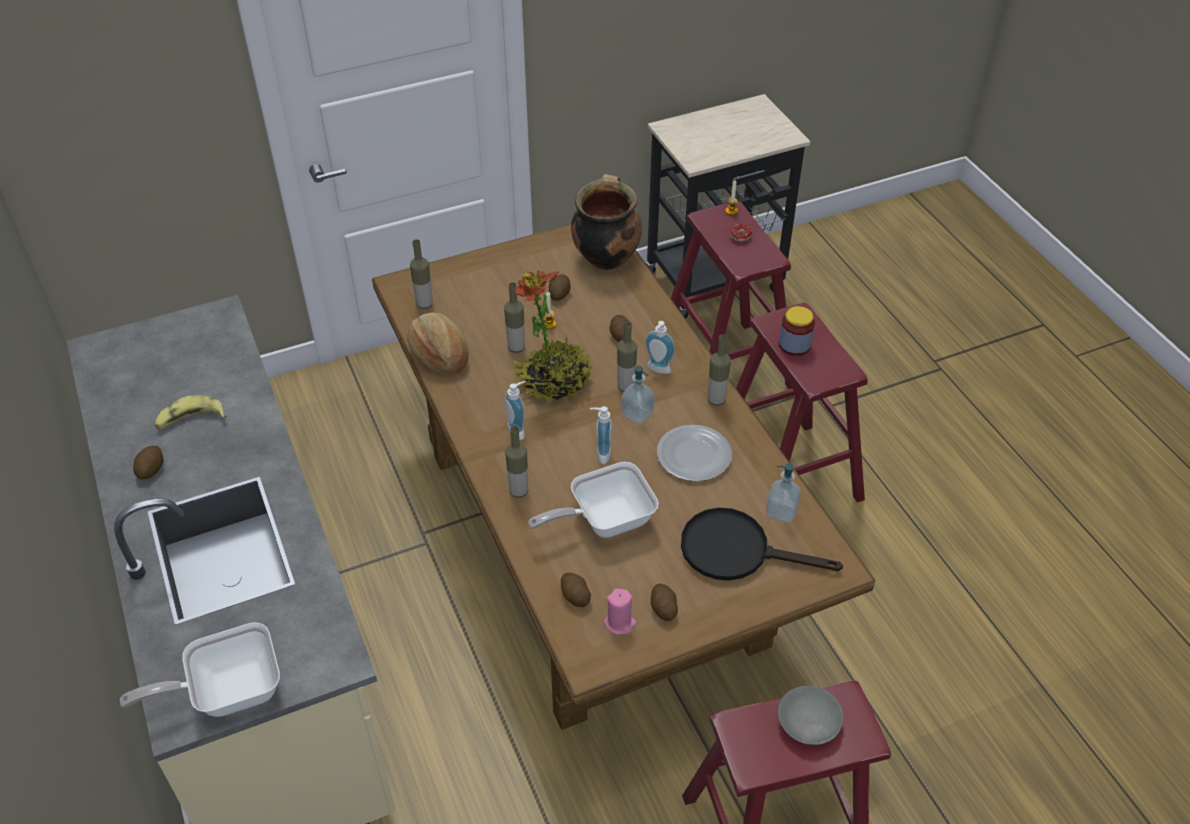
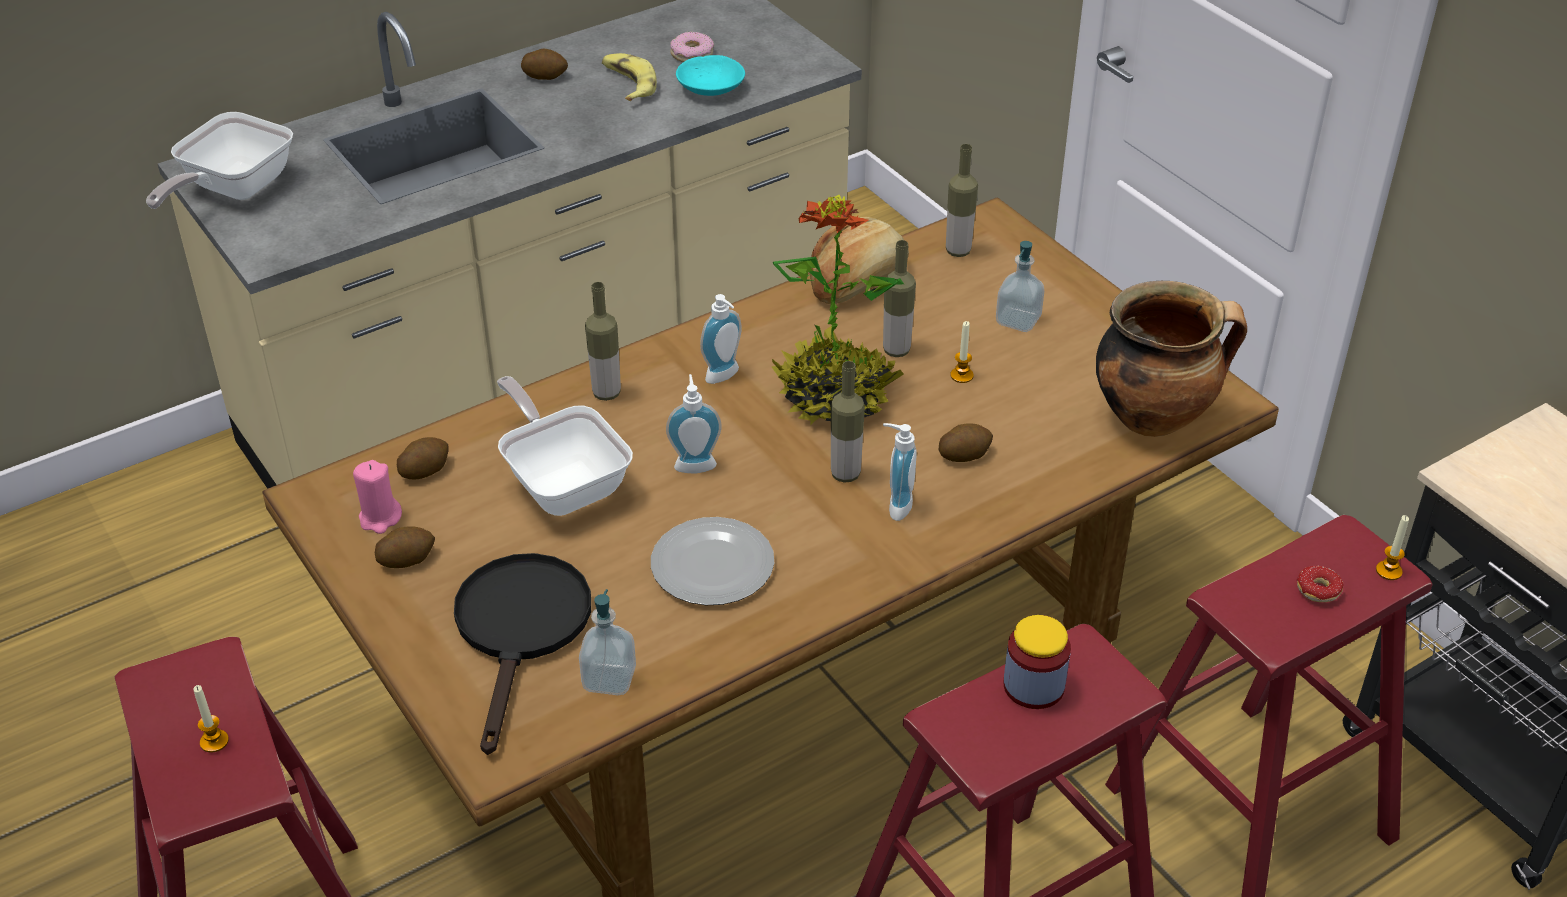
camera: 80 degrees right, 5 degrees down
frying pan [120,622,280,717] -> frying pan turned 120 degrees counterclockwise [146,112,293,209]
potato [549,274,571,301] -> none
soap dispenser [621,366,655,424] -> soap dispenser moved to [996,241,1044,332]
bottle [708,334,731,406] -> none
grey bowl [778,686,843,745] -> candle [193,685,229,753]
none -> donut [670,32,714,62]
none -> turquoise bowl [676,55,745,96]

